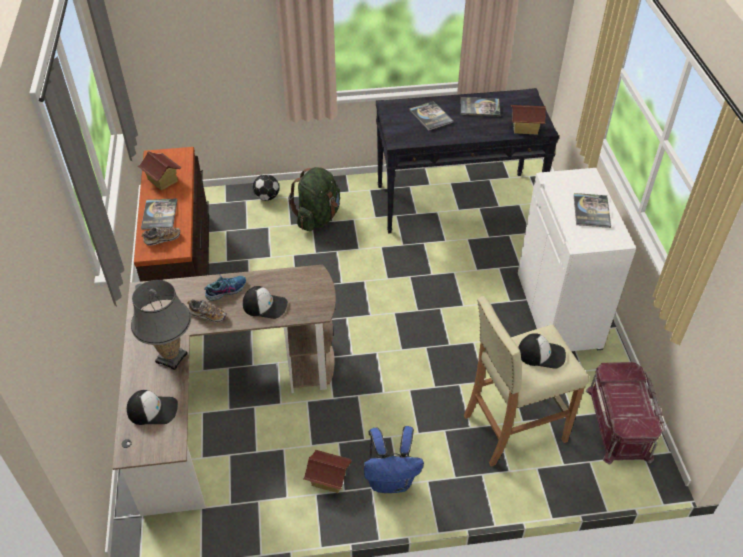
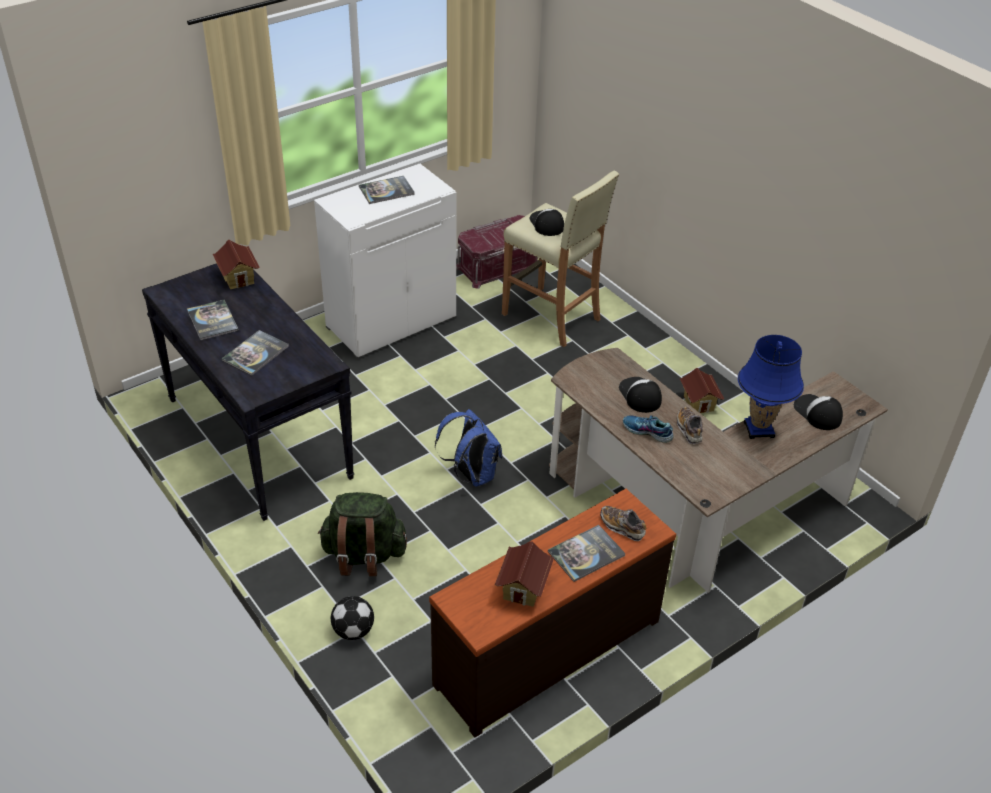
camera: 120 degrees left, 5 degrees down
grey table lamp [131,280,191,370] -> blue table lamp [738,335,804,439]
blue backpack [364,426,424,493] -> blue backpack moved to [435,409,502,487]

